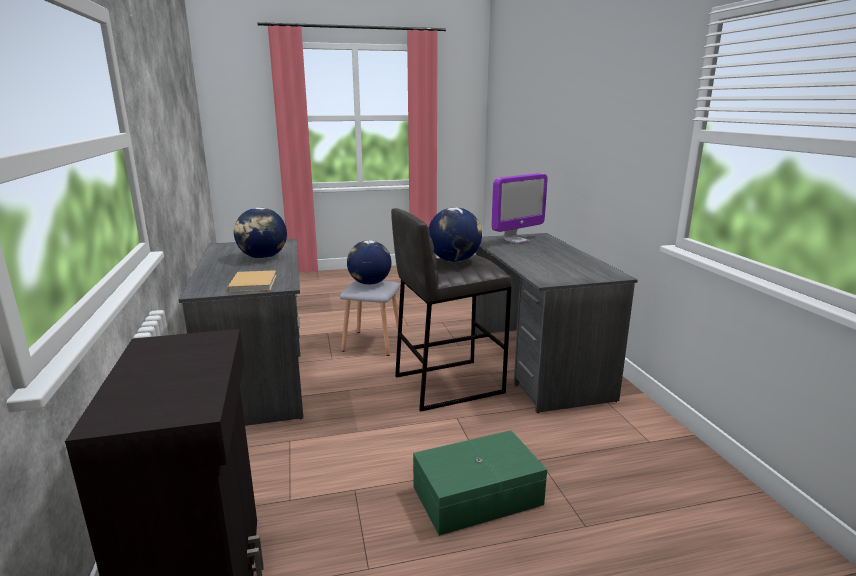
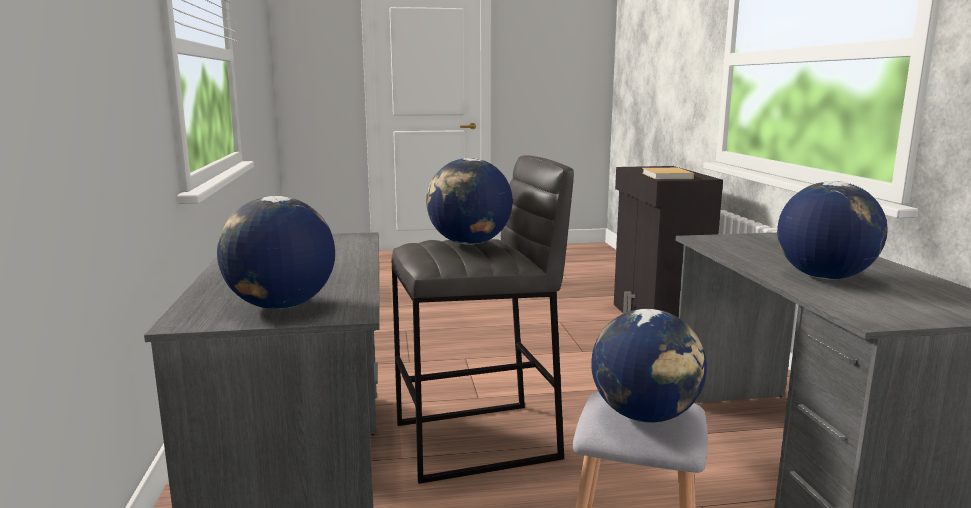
camera: 175 degrees left, 5 degrees down
beige book [228,270,277,292] -> beige book moved to [642,168,694,179]
green storage box [413,430,547,536] -> none
monitor [492,173,548,244] -> globe [217,196,335,309]

